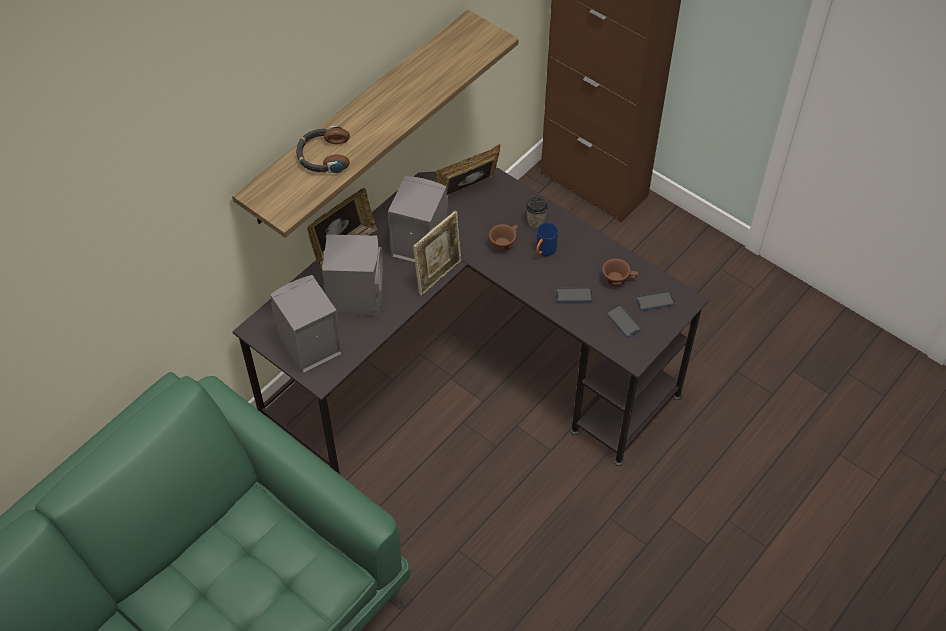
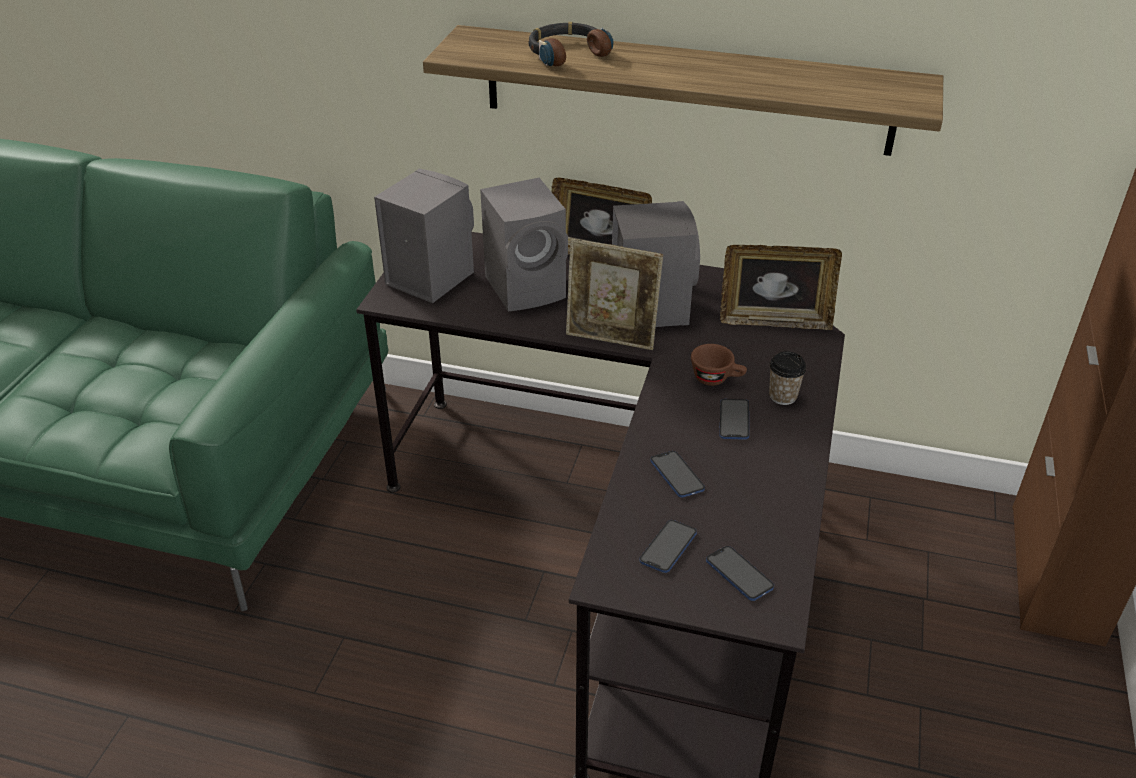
camera: 65 degrees right, 15 degrees down
picture frame [435,144,500,196] -> picture frame turned 150 degrees clockwise [720,245,842,330]
blue mug [536,223,558,256] -> phone [719,399,749,440]
brown cup [602,259,638,287] -> none

